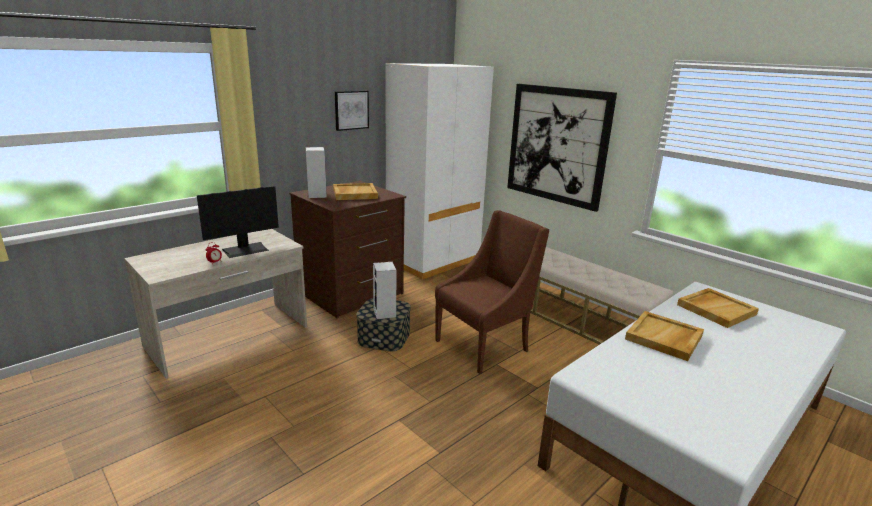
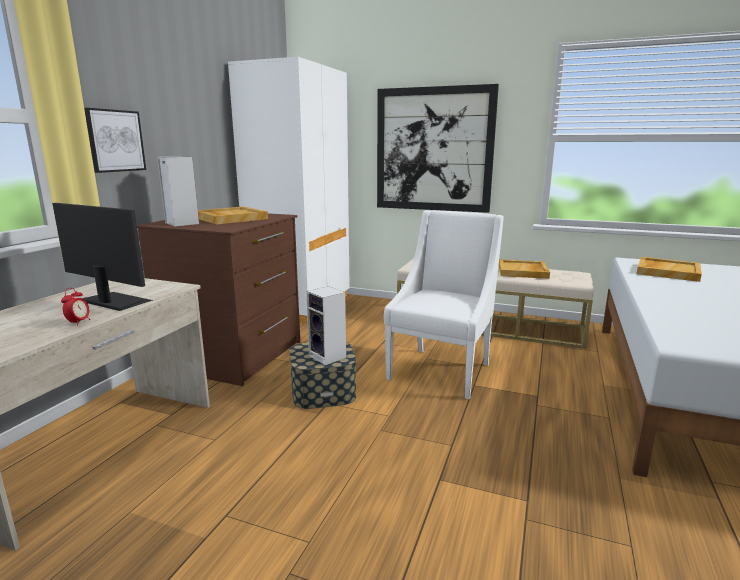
camera: 25 degrees left, 5 degrees down
monitor [197,186,279,258] -> monitor turned 90 degrees counterclockwise [52,203,153,311]
picture [335,91,369,131] -> picture moved to [84,108,146,173]
brown armchair [435,210,549,374] -> white armchair [384,210,504,400]
beige tray [625,311,704,361] -> beige tray moved to [499,259,550,279]

